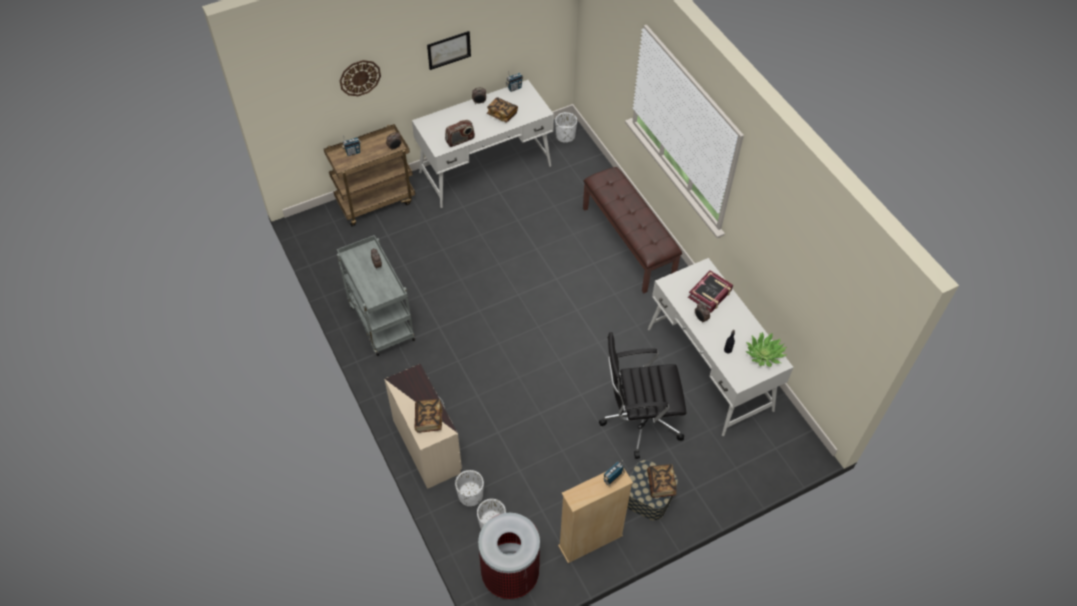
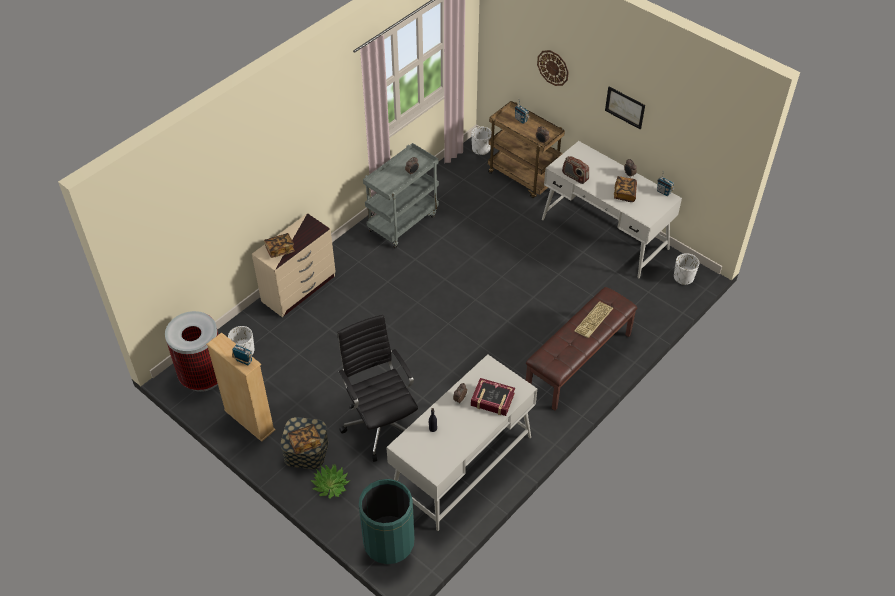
camera: 70 degrees right, 5 degrees down
white planter [455,470,484,507] -> white planter moved to [471,126,491,155]
potted plant [746,332,786,367] -> potted plant moved to [310,465,349,499]
none -> green trash can [359,479,414,564]
none -> keyboard [574,301,613,338]

